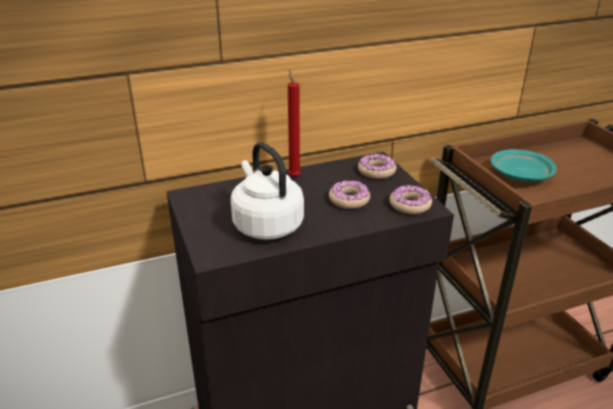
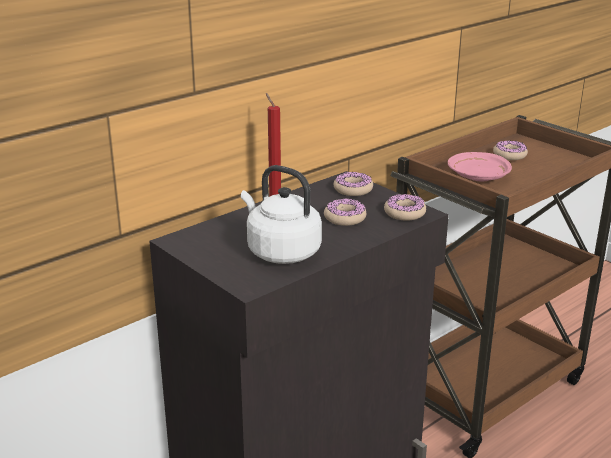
camera: 20 degrees left, 5 degrees down
turquoise plate [491,149,556,182] -> pink plate [448,152,512,182]
none -> donut [493,140,528,160]

